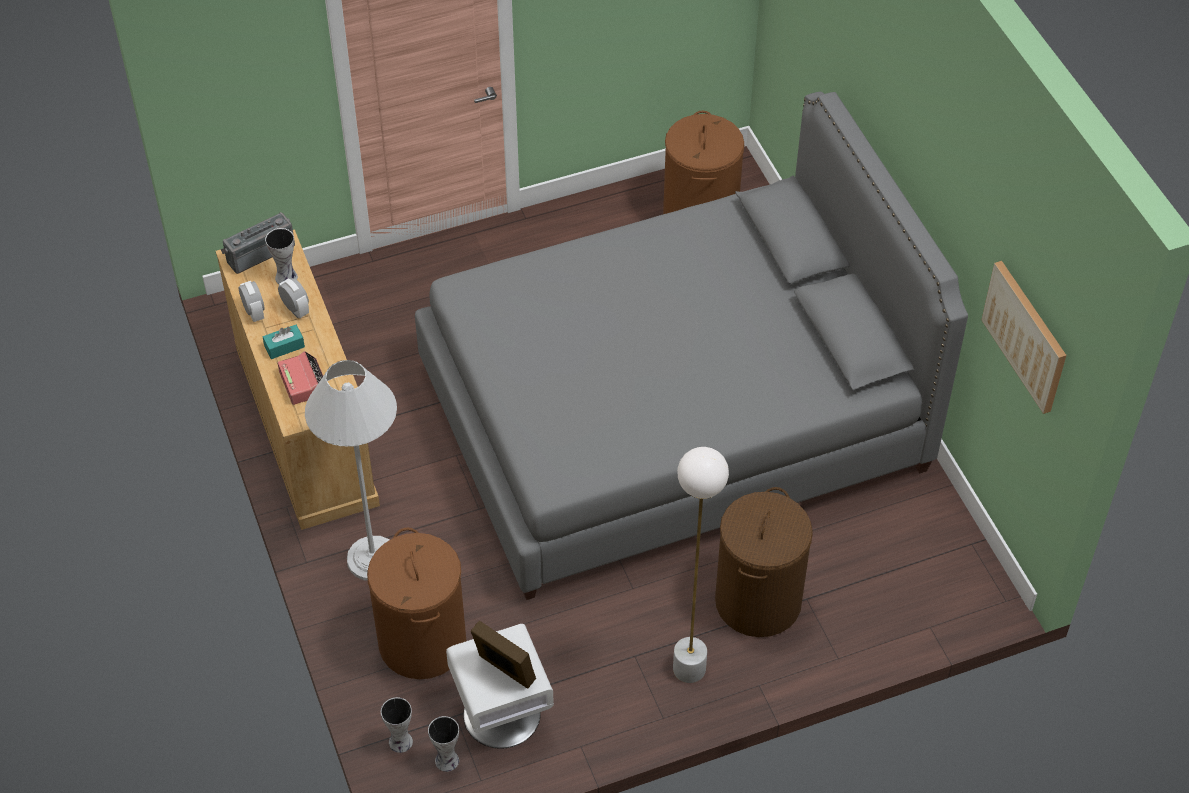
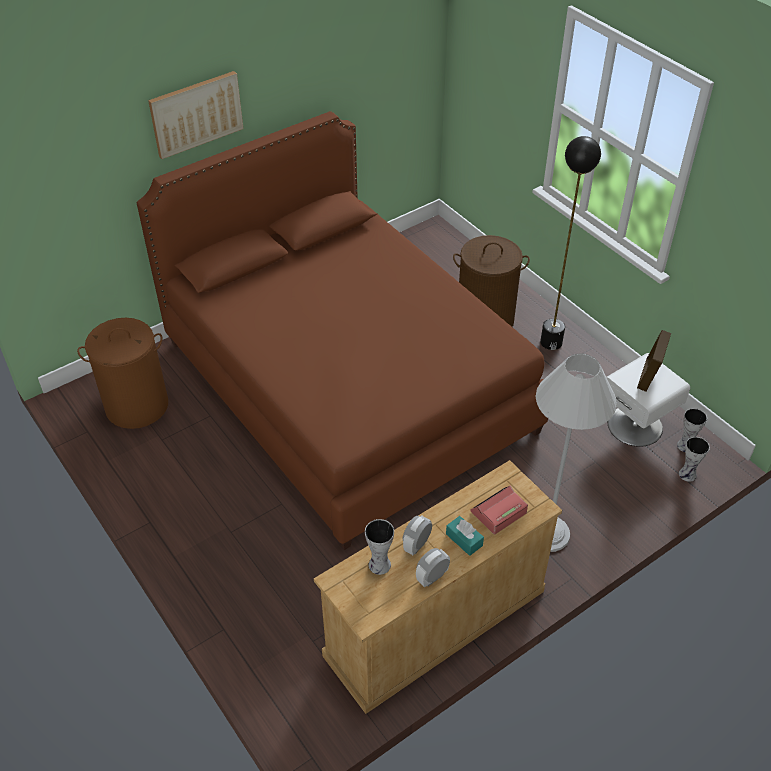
camera: 105 degrees left, 5 degrees down
radio [221,212,295,274] -> none
brown laundry basket [367,528,466,679] -> none
grey bed [415,92,968,600] -> brown bed [137,111,548,550]
white floor lamp [673,447,729,683] -> black floor lamp [540,136,601,350]
picture [982,261,1066,414] -> picture moved to [148,71,244,159]

